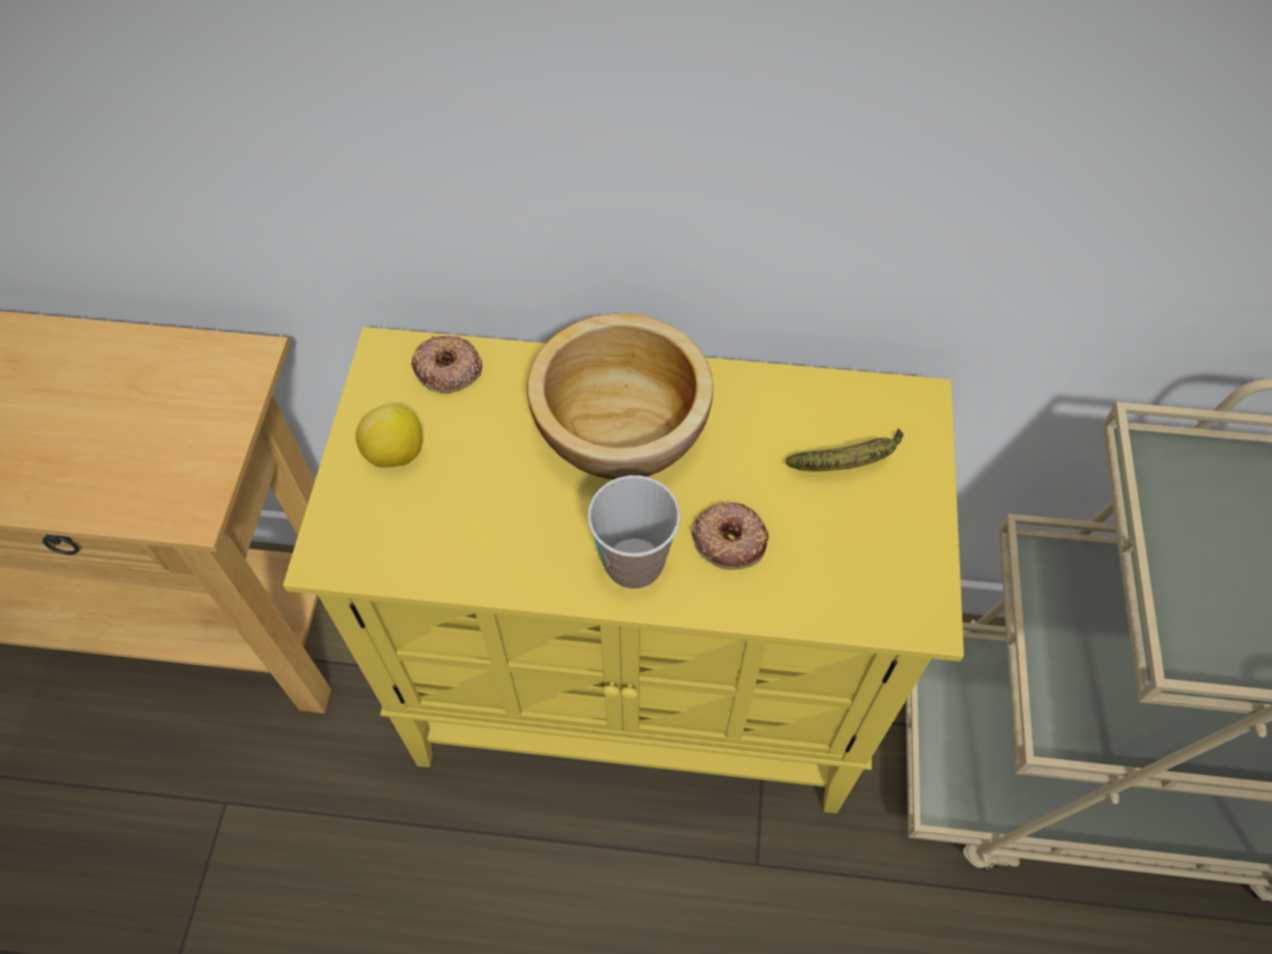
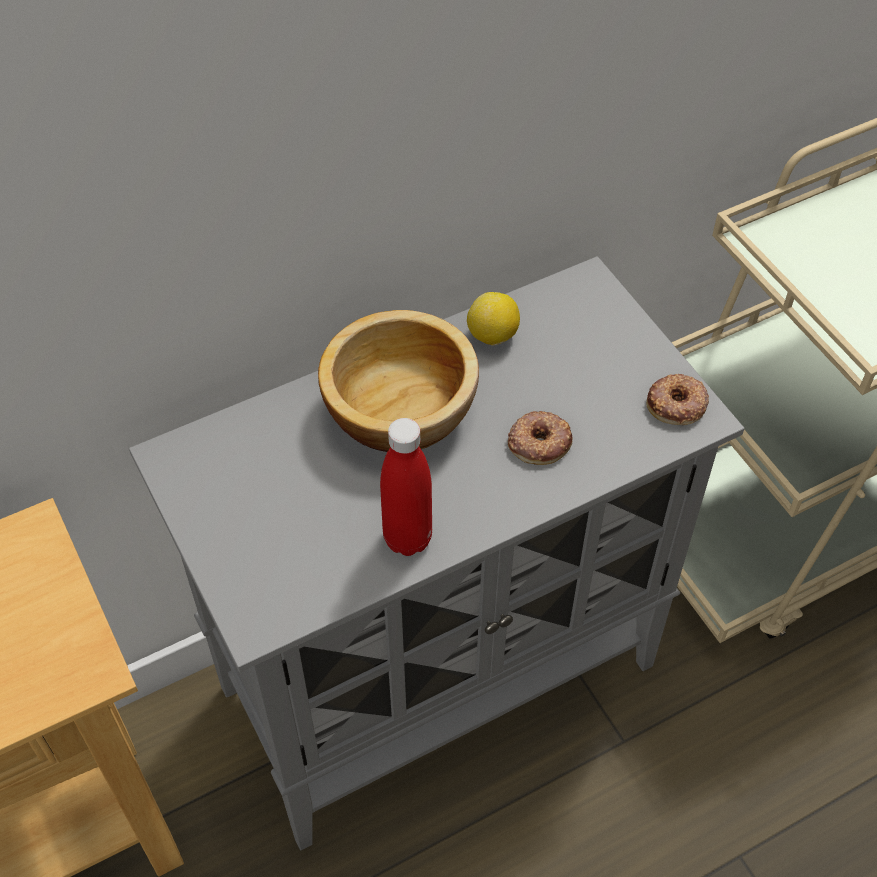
camera: 35 degrees left, 5 degrees down
yellow cabinet [283,327,964,813] -> grey cabinet [129,256,744,850]
lemon [355,404,422,468] -> lemon moved to [467,292,520,346]
donut [411,336,482,393] -> donut moved to [646,374,709,425]
cup [587,475,681,589] -> none
banana [786,429,904,472] -> none
none -> red bottle [380,418,432,556]

